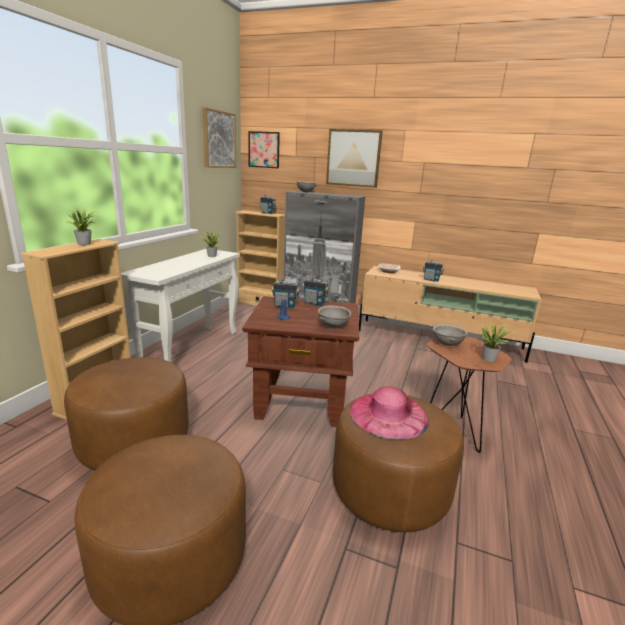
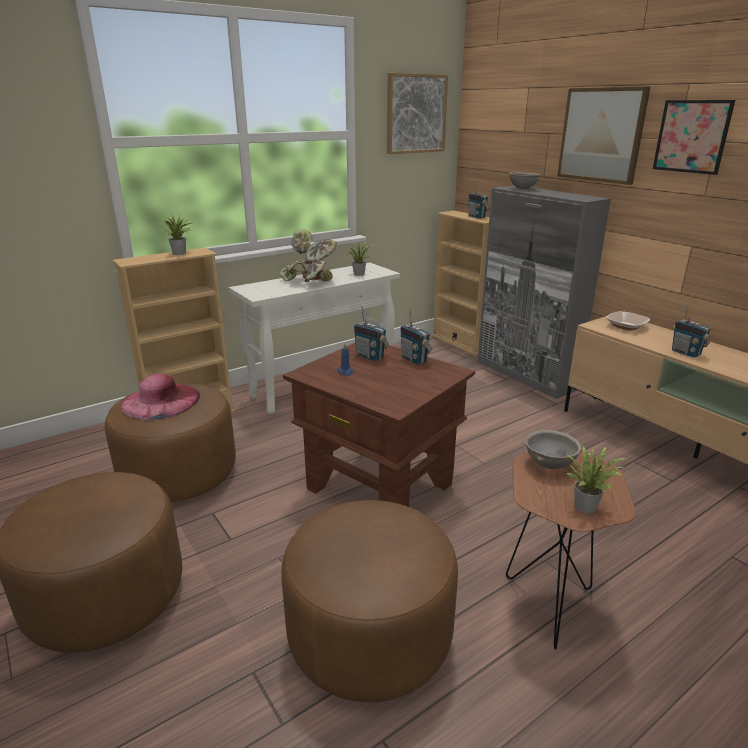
camera: 35 degrees right, 5 degrees up
picture [249,131,280,168] -> picture moved to [653,100,735,175]
grey bowl [318,305,351,328] -> none
pink hat [350,386,429,439] -> pink hat moved to [121,373,200,420]
none -> potted plant [279,229,337,282]

